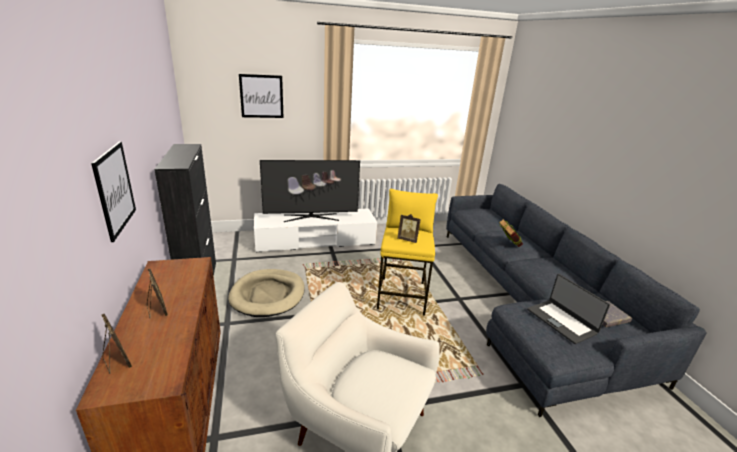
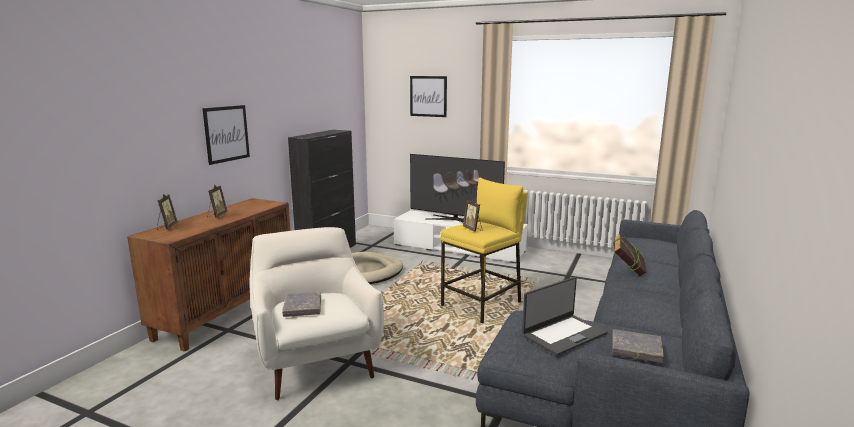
camera: 40 degrees right, 10 degrees down
laptop [527,274,610,344] -> laptop turned 135 degrees counterclockwise [522,277,608,356]
none -> grey book [282,292,321,317]

